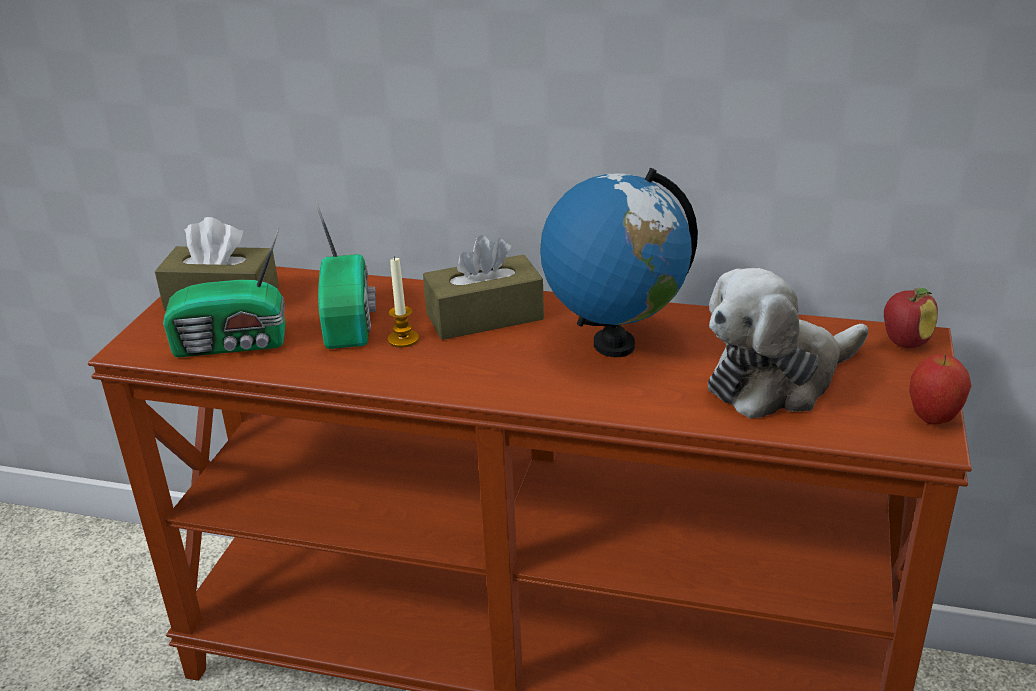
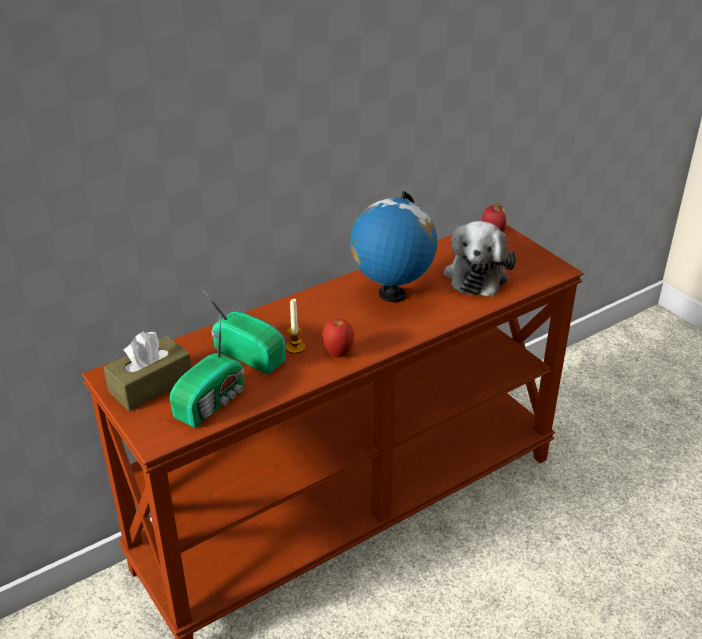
camera: 50 degrees left, 5 degrees up
brown tissue box [423,235,544,340] -> none
apple [909,354,971,425] -> apple moved to [323,318,354,357]

